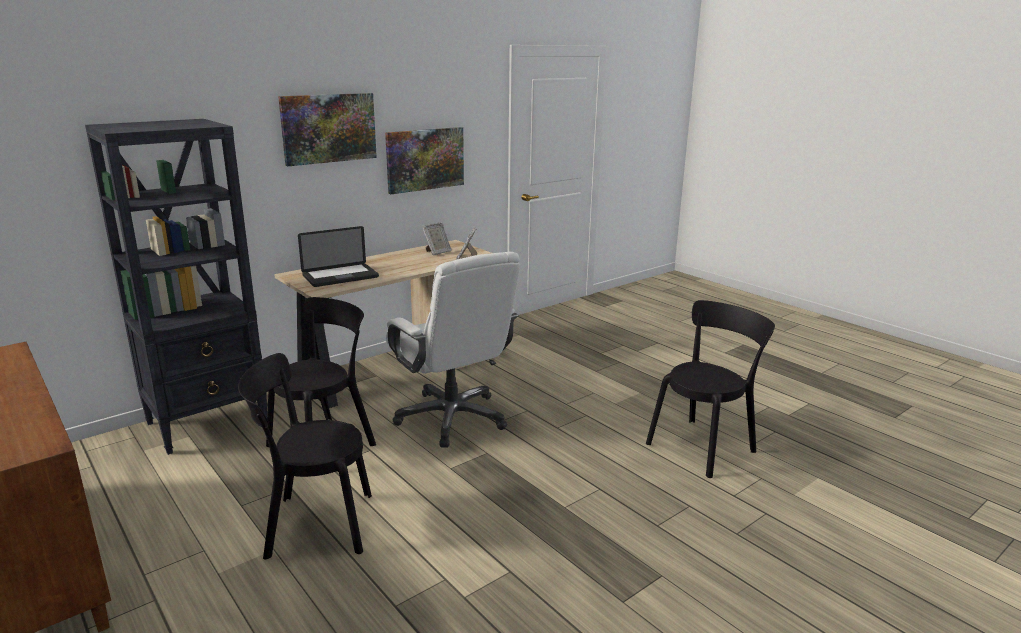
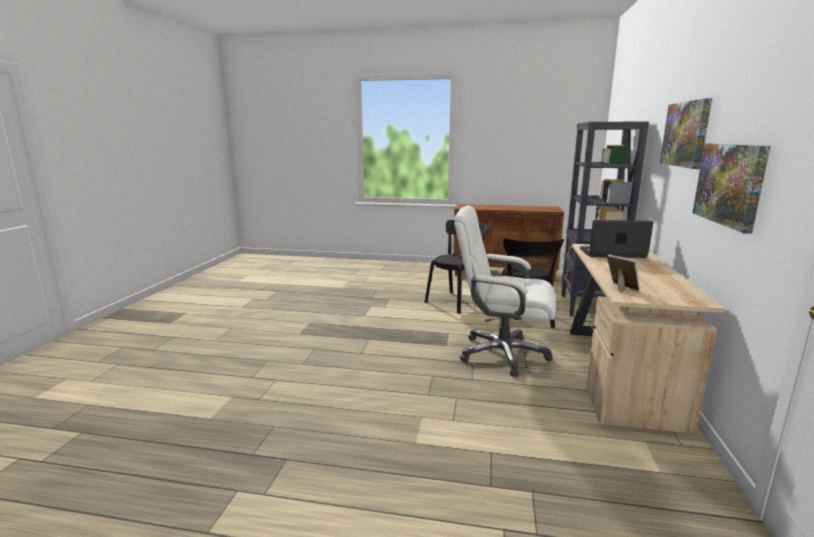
camera: 140 degrees right, 5 degrees down
laptop [298,226,379,287] -> laptop turned 75 degrees clockwise [580,220,653,258]
picture frame [422,222,452,255] -> none
black chair [646,300,775,478] -> none

